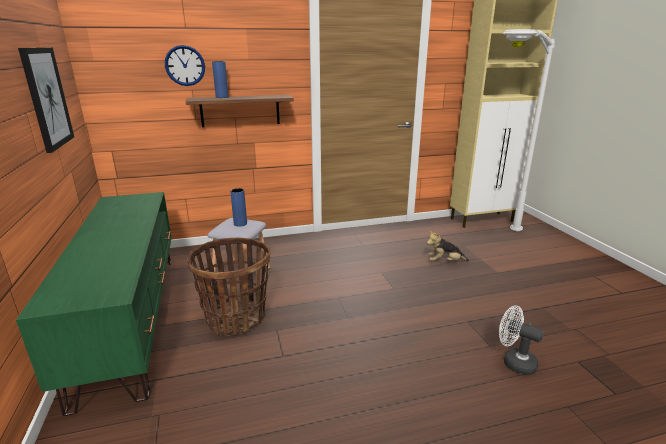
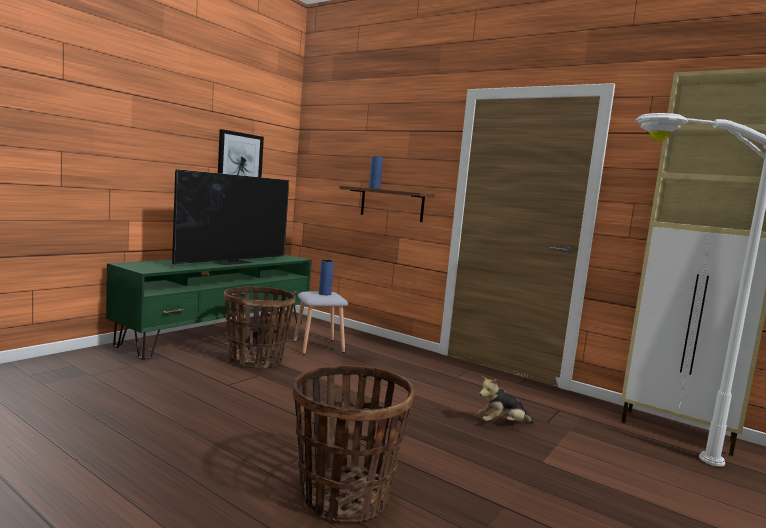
camera: 50 degrees right, 15 degrees down
wall clock [165,45,205,86] -> none
plush toy [427,231,469,261] -> plush toy turned 60 degrees counterclockwise [479,376,534,423]
white fan [499,305,544,375] -> basket [293,365,414,522]
none -> television [172,169,289,265]

